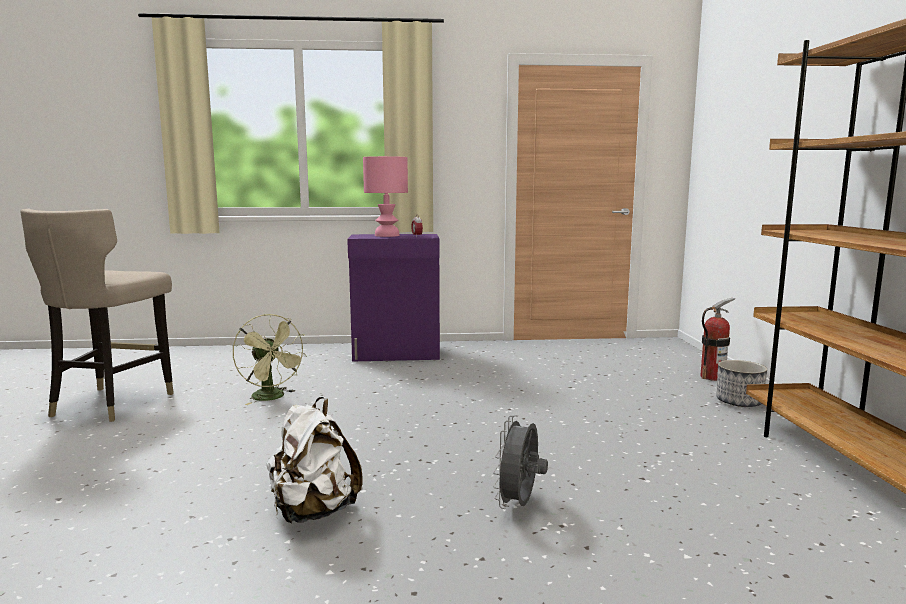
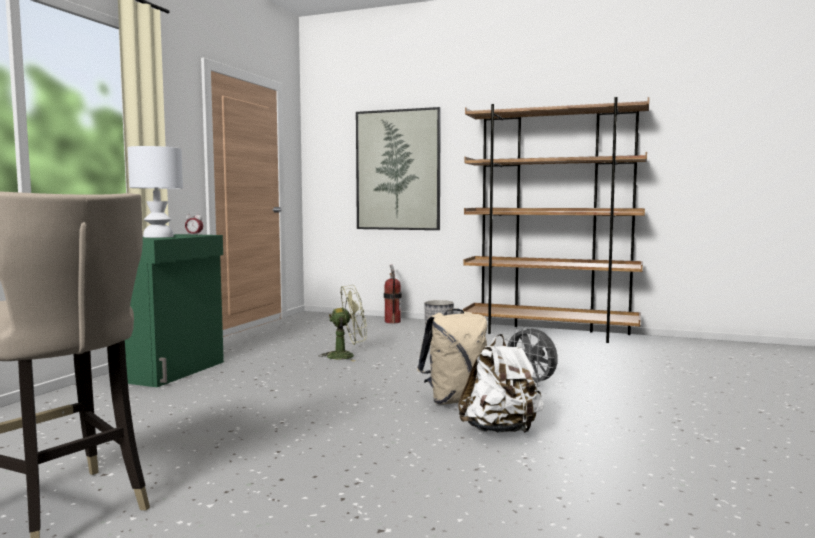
camera: 65 degrees left, 5 degrees down
green fan [233,314,307,405] -> green fan moved to [319,285,367,361]
purple cabinet [347,234,440,362] -> green cabinet [125,234,224,387]
pink table lamp [363,156,408,237] -> white table lamp [127,146,183,238]
none -> picture [356,107,441,230]
none -> beige backpack [417,309,488,405]

